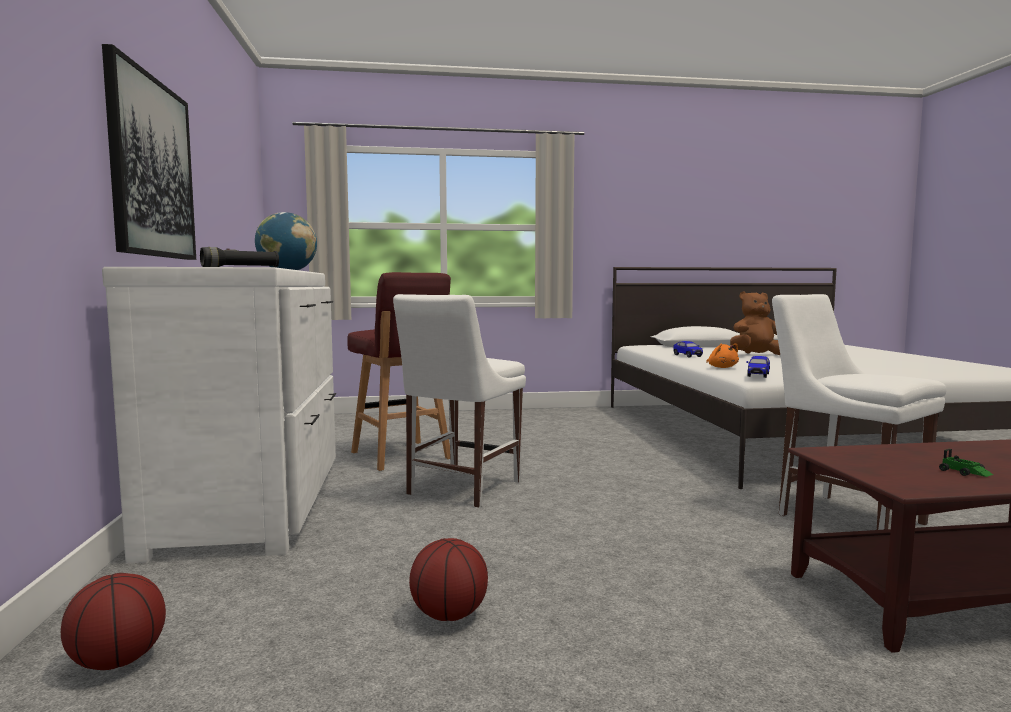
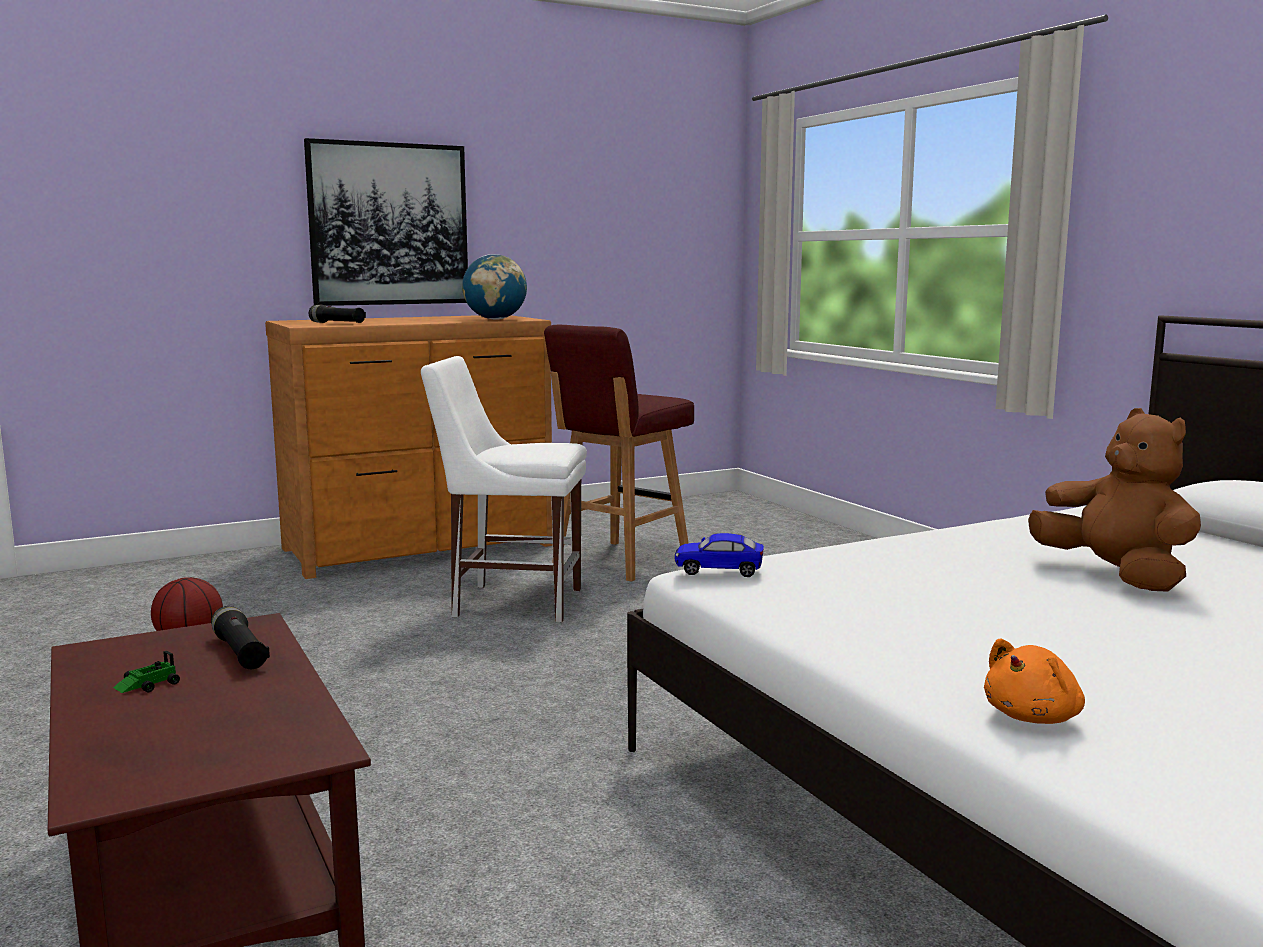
camera: 70 degrees right, 5 degrees up
basketball [61,573,166,670] -> none
white dresser [102,267,336,564] -> brown dresser [265,315,553,579]
toy car [673,341,703,357] -> none
orange plush toy [706,343,739,368] -> orange plush toy moved to [984,638,1085,724]
white chair [772,294,946,530] -> none
none -> black flashlight [211,606,270,669]

